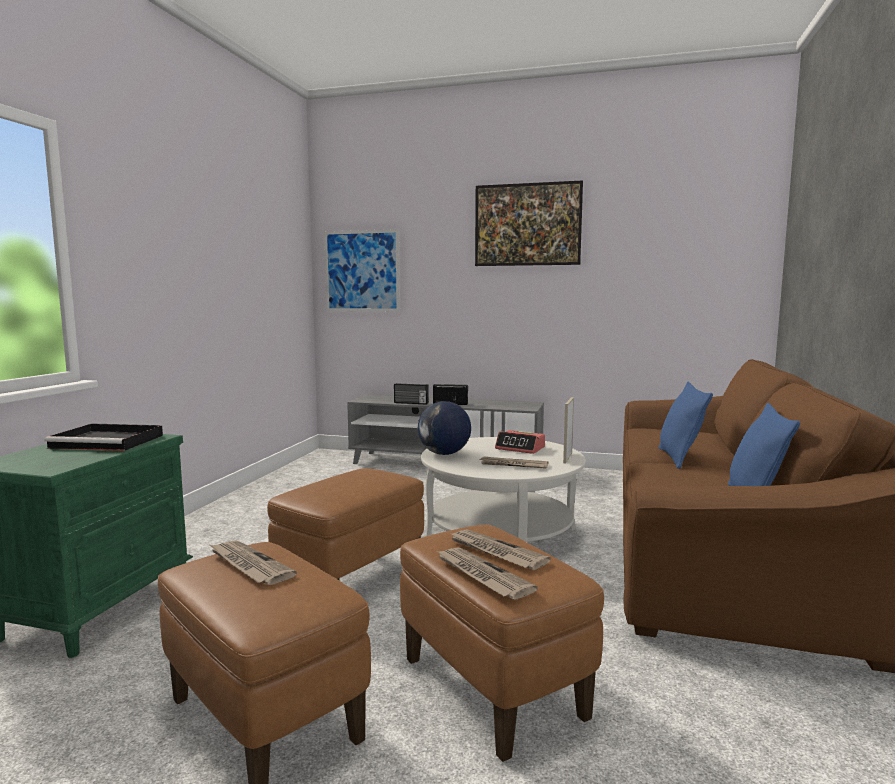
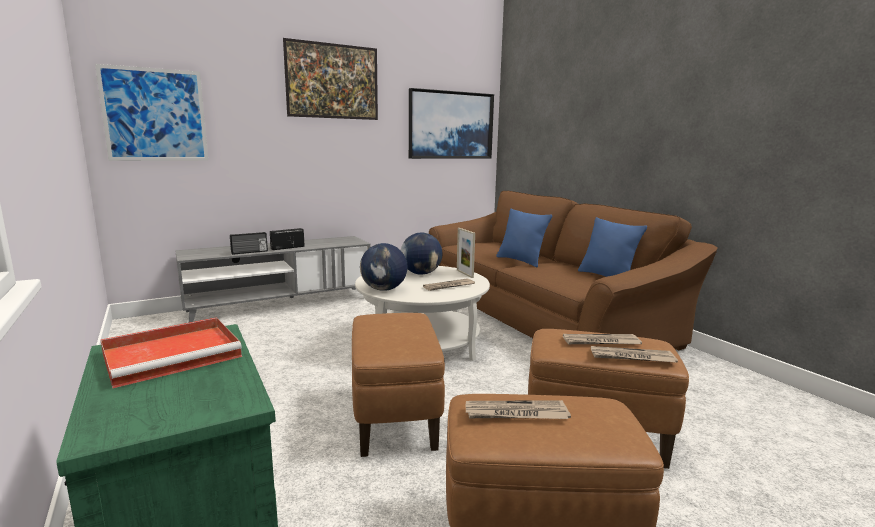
camera: 45 degrees left, 5 degrees up
black tray [45,423,163,451] -> red tray [101,317,242,388]
alarm clock [495,430,545,454] -> globe [401,232,442,275]
none -> picture [409,88,494,159]

